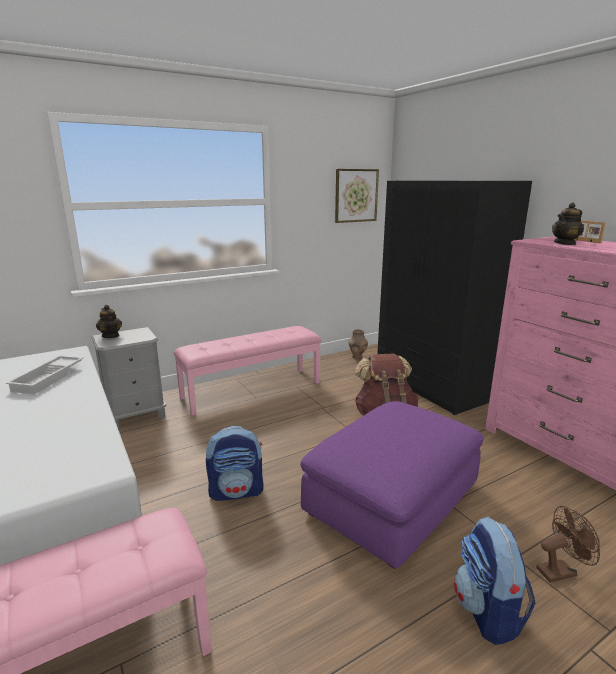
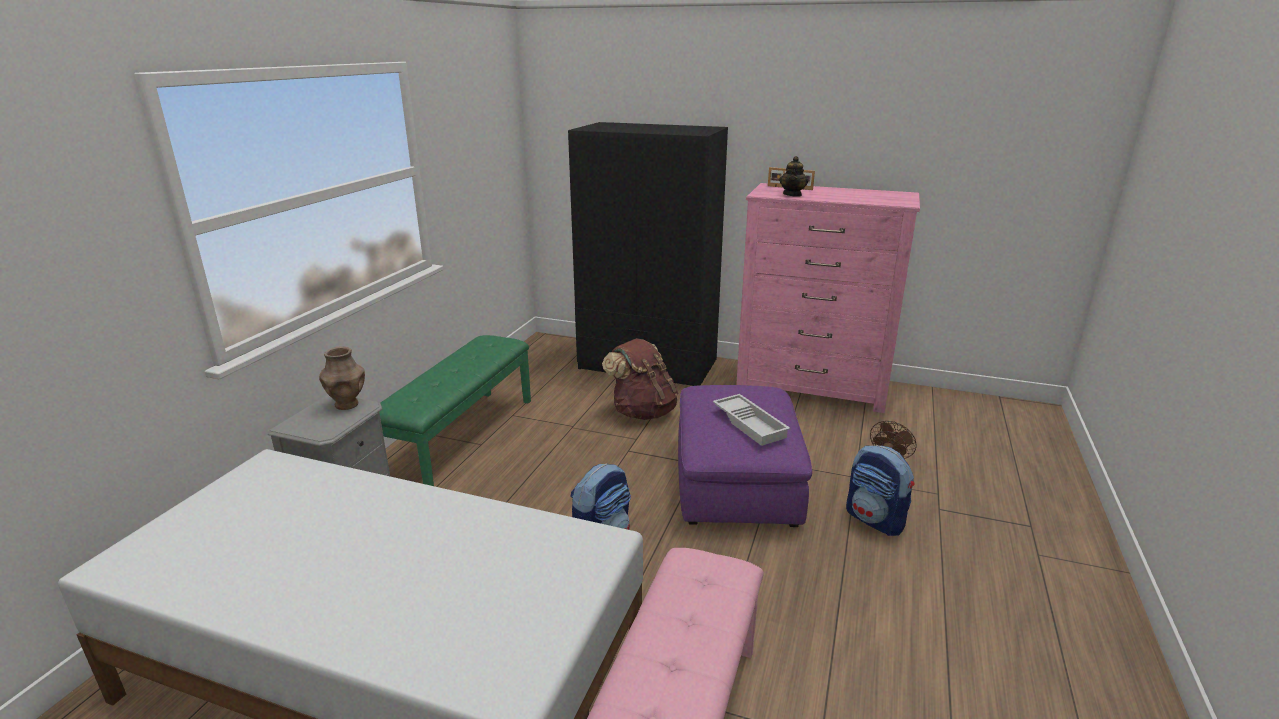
camera: 40 degrees left, 5 degrees up
white tray [6,355,84,394] -> white tray moved to [713,394,790,446]
teapot [96,305,122,338] -> none
pink bench [174,326,322,416] -> green bench [379,335,531,486]
picture [335,169,379,223] -> none
brown vase [348,329,368,359] -> brown vase moved to [319,346,365,410]

